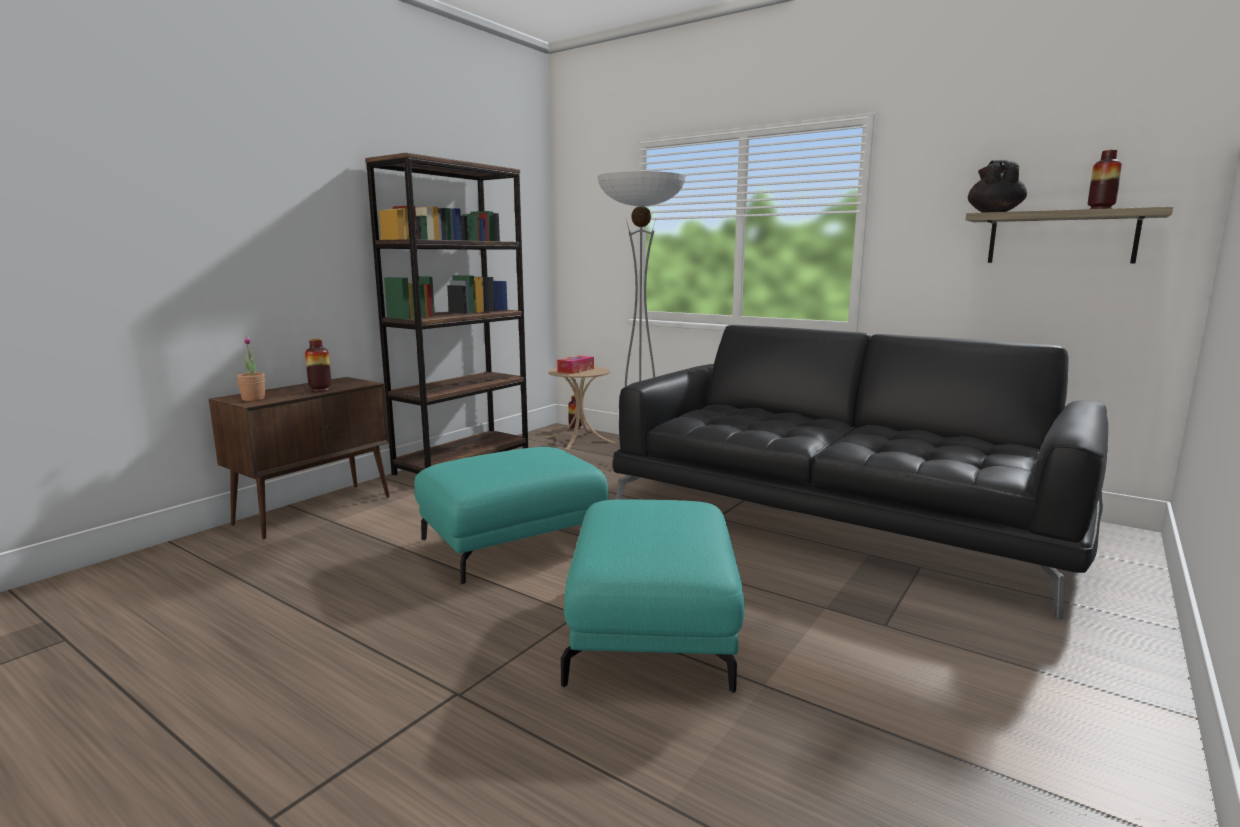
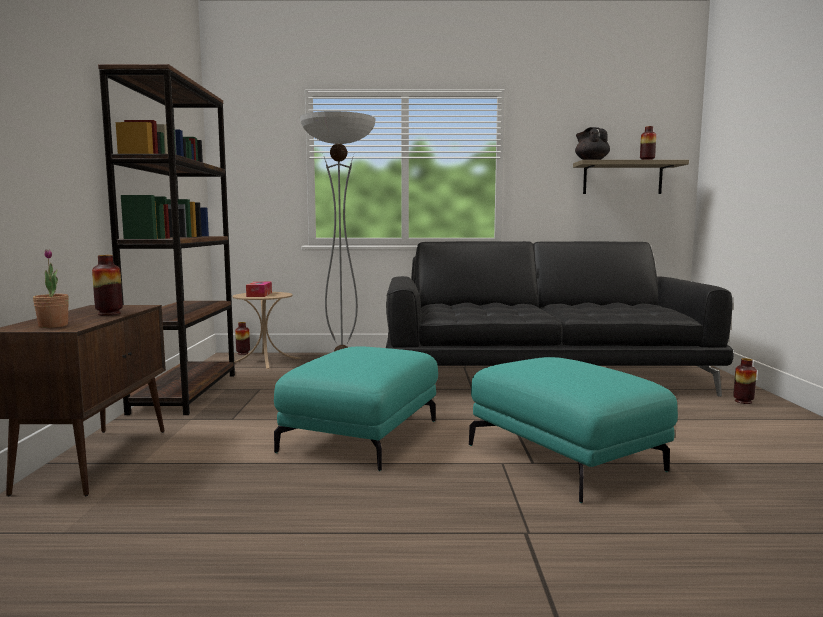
camera: 35 degrees left, 5 degrees down
none -> vase [733,358,757,404]

